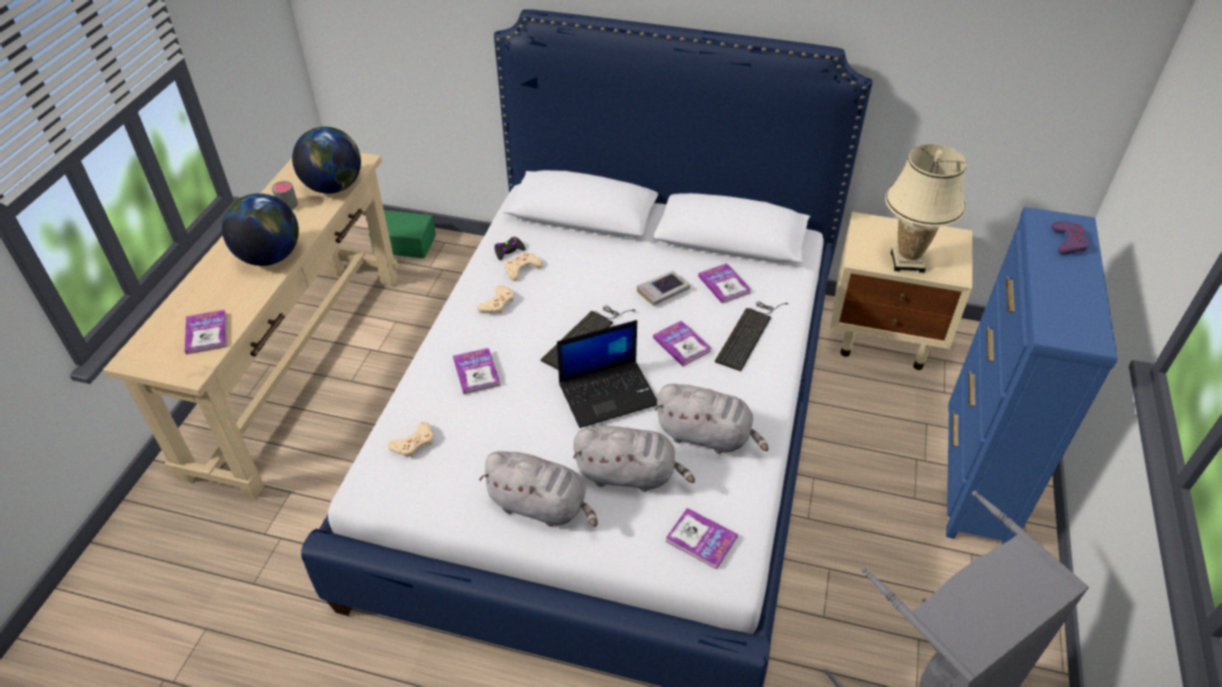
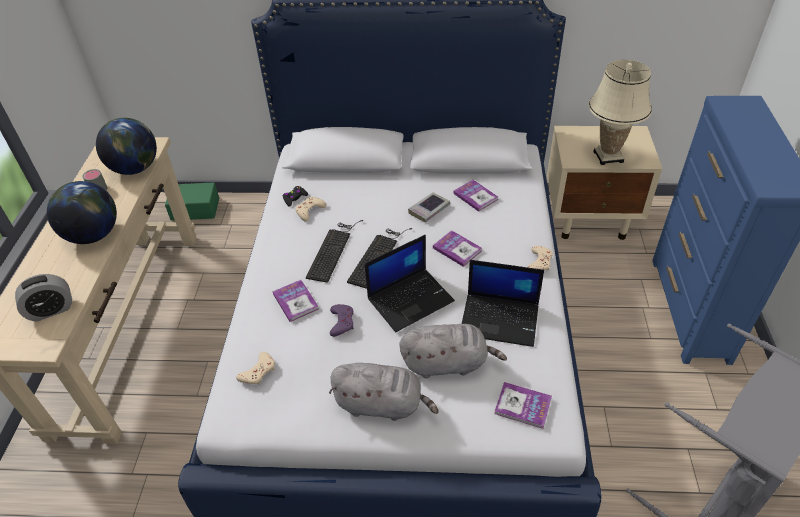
camera: 10 degrees left, 0 degrees up
book [185,309,227,355] -> alarm clock [15,274,72,322]
beige game controller [477,285,514,314] -> beige game controller moved to [528,246,553,271]
grey plush toy [655,384,769,454] -> laptop [462,260,544,347]
keyboard [715,301,788,371] -> keyboard moved to [306,220,364,283]
purple game controller [1051,221,1089,255] -> purple game controller moved to [330,304,354,337]

